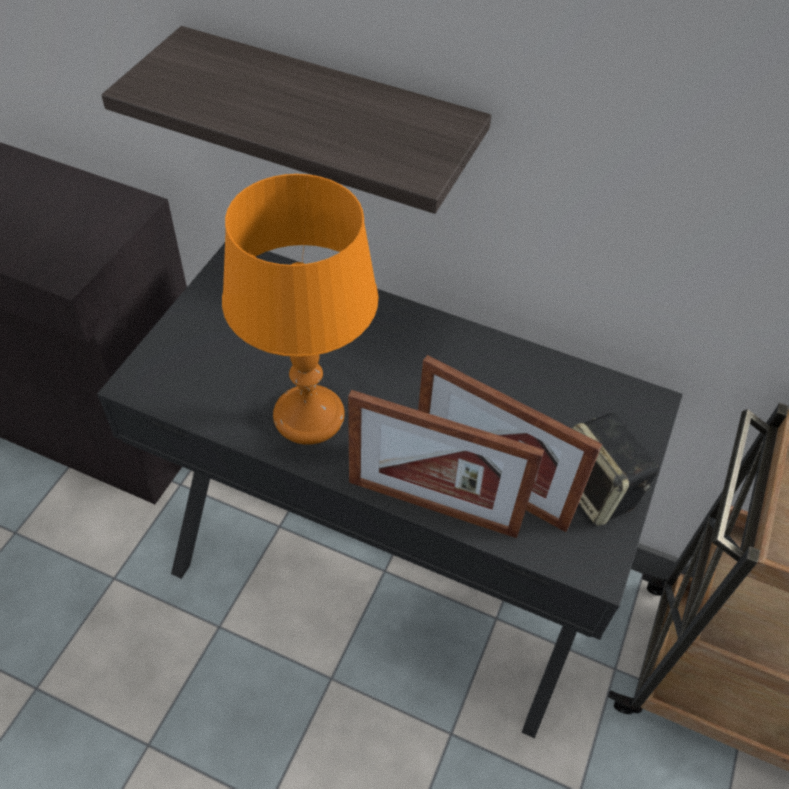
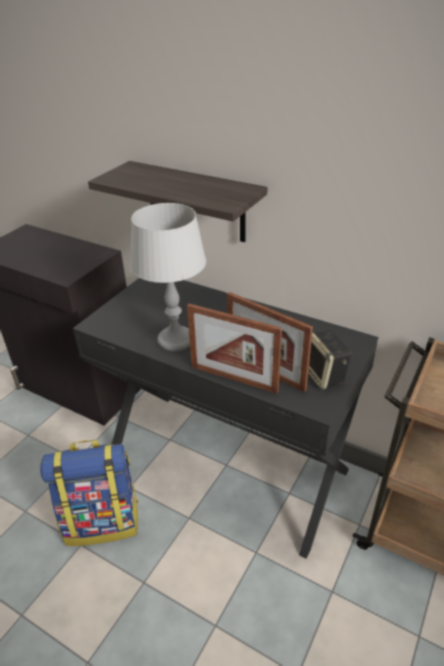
camera: 10 degrees right, 15 degrees down
orange table lamp [222,174,379,445] -> grey table lamp [130,203,206,351]
none -> backpack [40,440,138,546]

